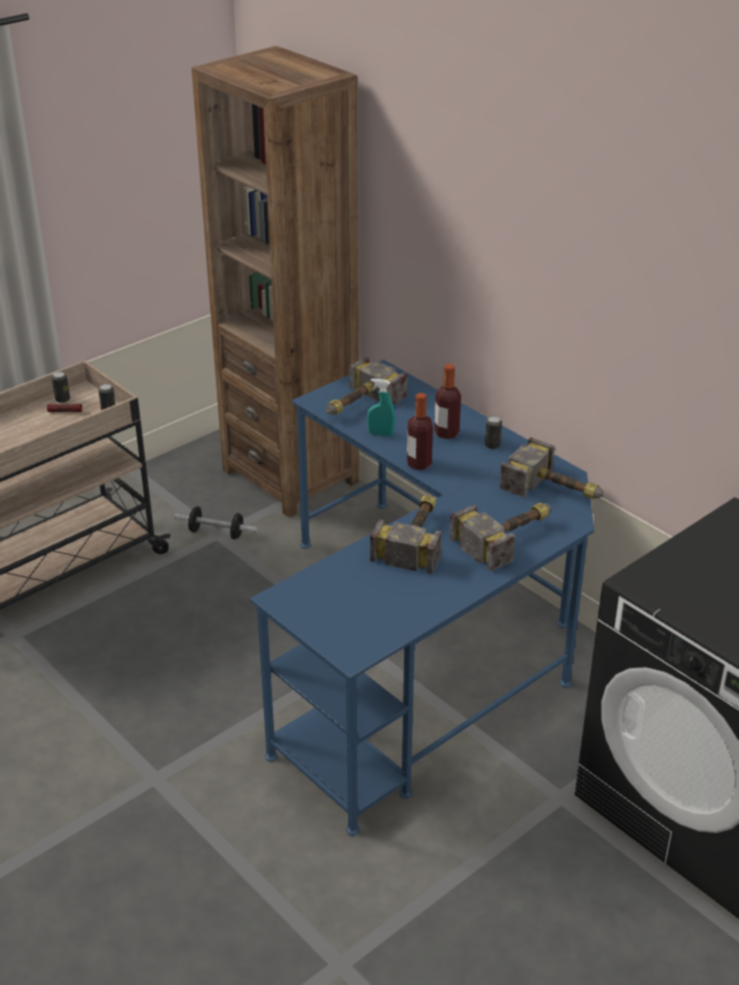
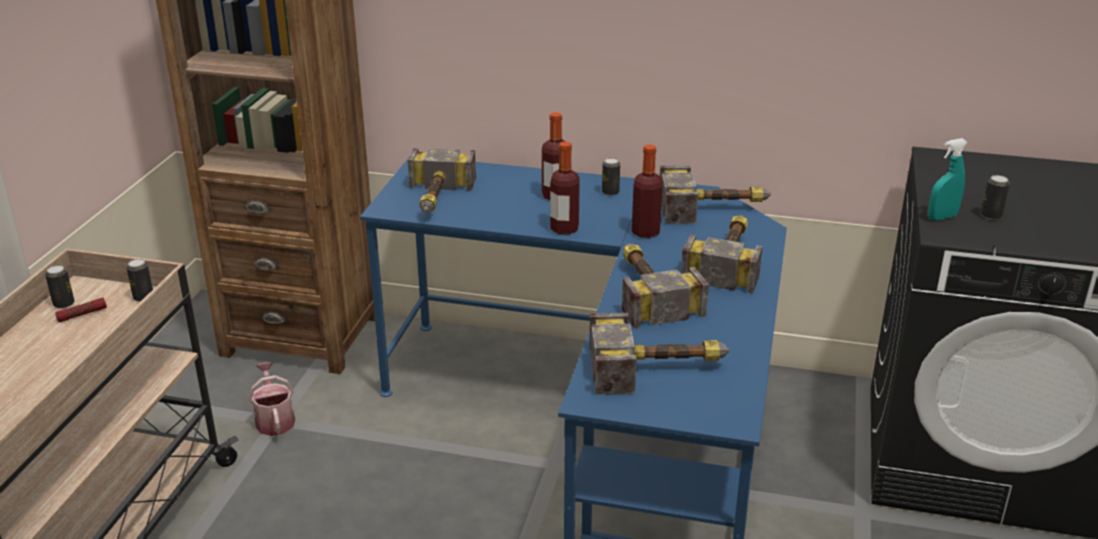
camera: 35 degrees left, 5 degrees down
dumbbell [174,506,258,540] -> watering can [249,362,295,436]
turquoise spray bottle [367,379,395,437] -> turquoise spray bottle moved to [928,138,968,220]
none -> hammer [589,313,729,395]
none -> bottle [632,145,663,238]
none -> can [981,175,1010,220]

